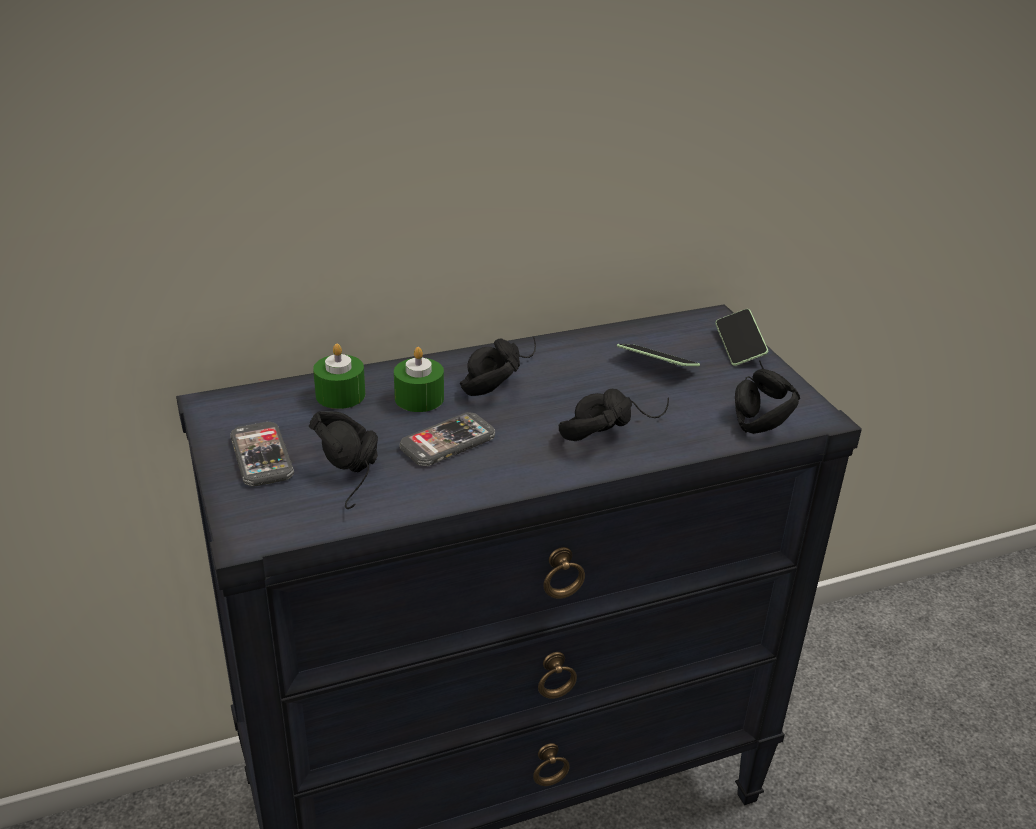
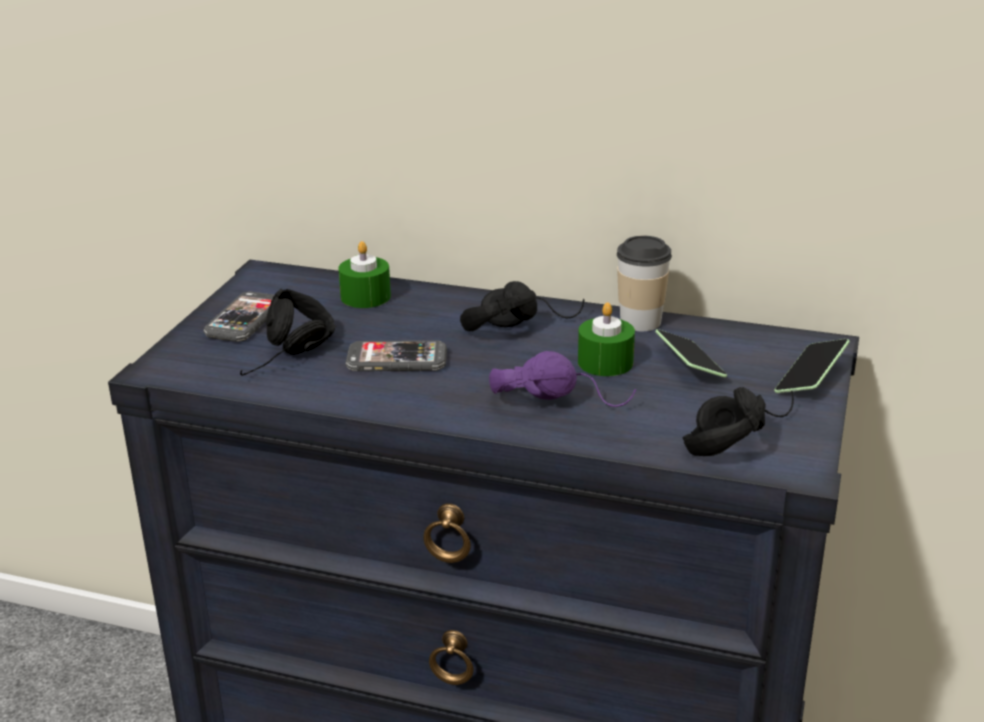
camera: 40 degrees right, 5 degrees down
green candle [394,347,444,412] -> green candle moved to [578,302,635,376]
black headphones [559,389,669,441] -> purple headphones [489,351,636,407]
none -> cup [617,236,672,331]

